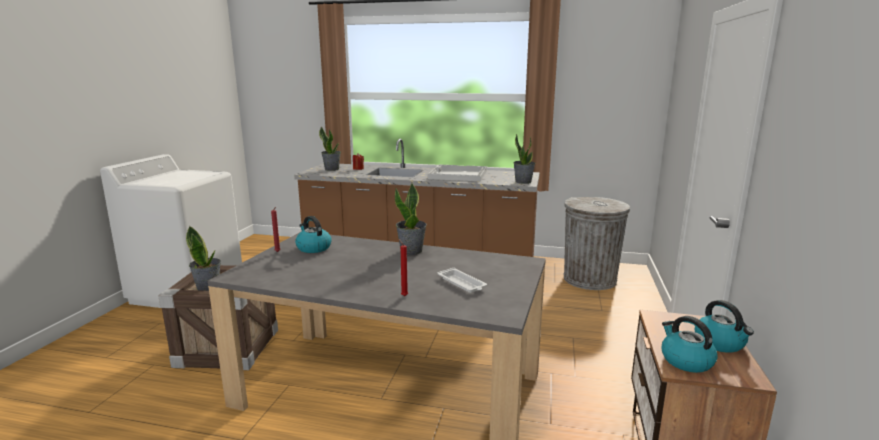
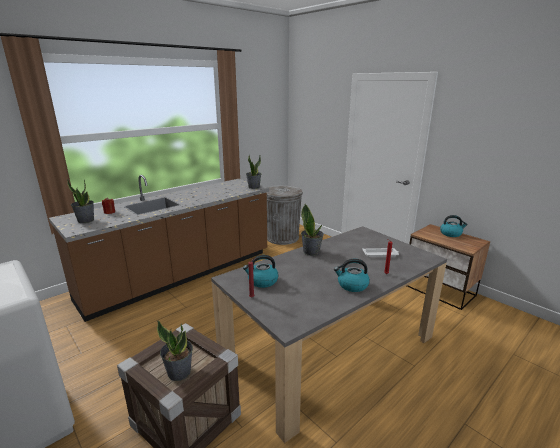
camera: 55 degrees left, 5 degrees up
white tray [428,165,487,181] -> none
kettle [662,316,718,373] -> kettle moved to [334,259,370,292]

